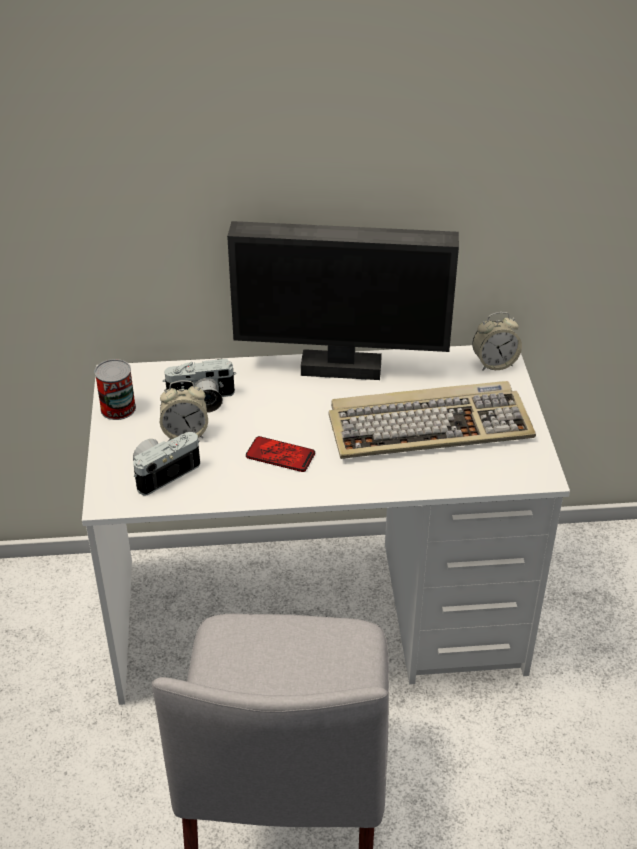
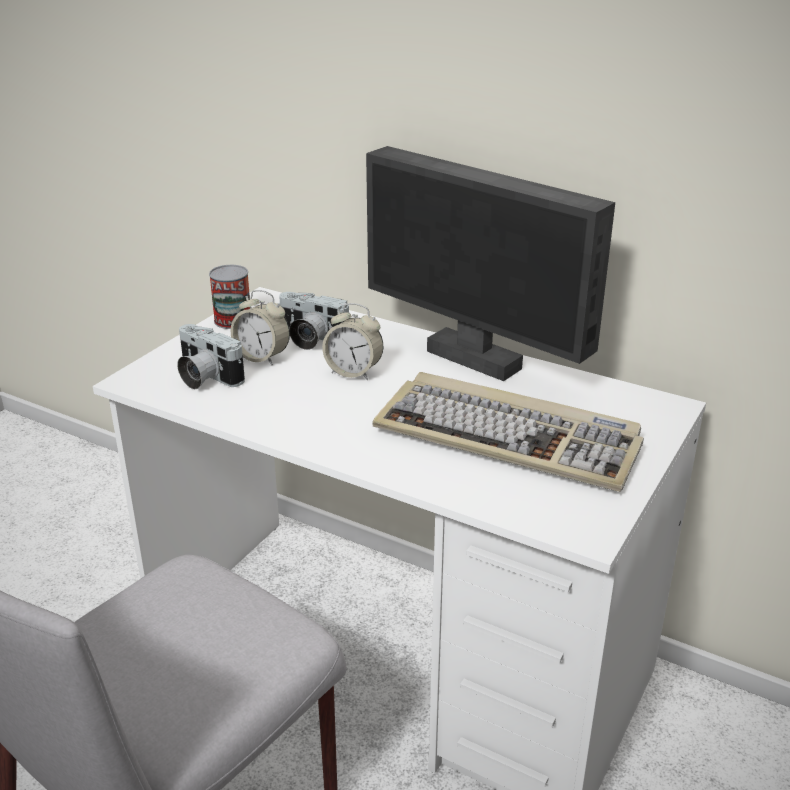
camera: 35 degrees right, 10 degrees down
camera [133,432,200,495] -> camera turned 135 degrees counterclockwise [177,324,245,389]
phone [246,436,315,472] -> none
alarm clock [472,312,522,371] -> alarm clock moved to [322,303,383,380]

